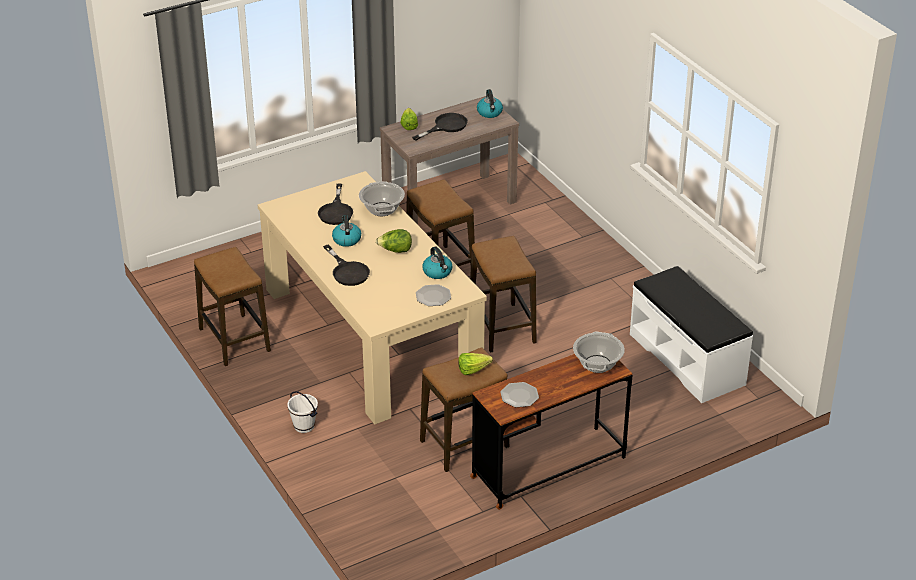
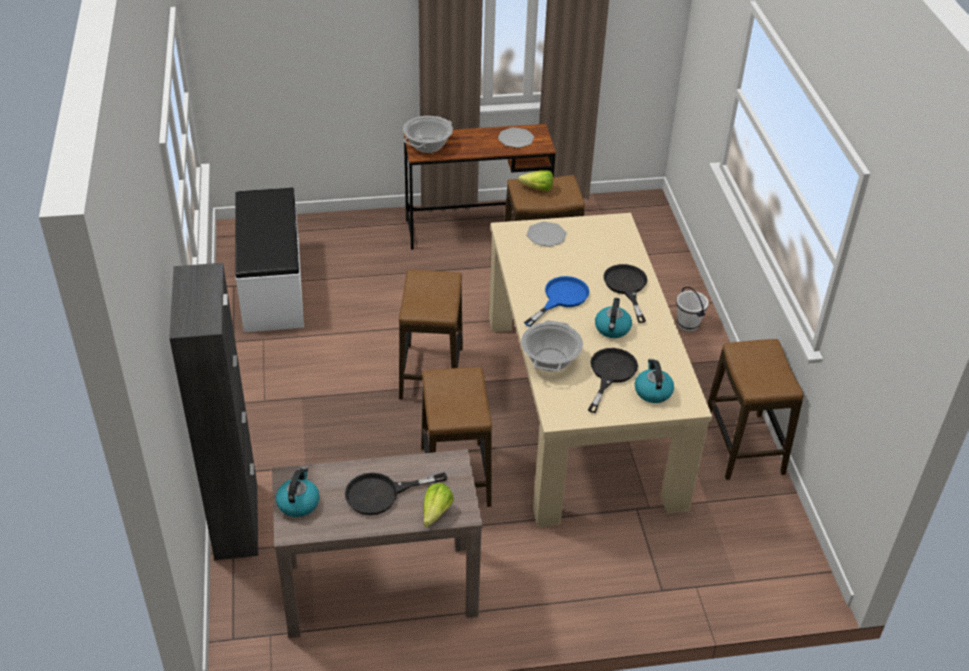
camera: 160 degrees left, 5 degrees up
lettuce [376,229,412,253] -> blue frying pan [524,276,590,327]
kettle [422,247,452,279] -> kettle moved to [635,359,674,403]
none -> black cabinet [169,263,258,560]

